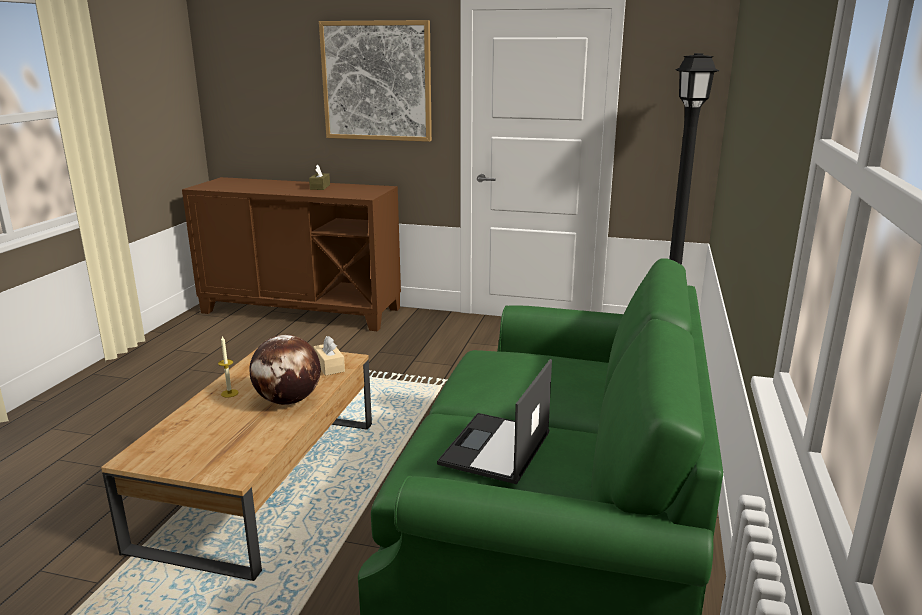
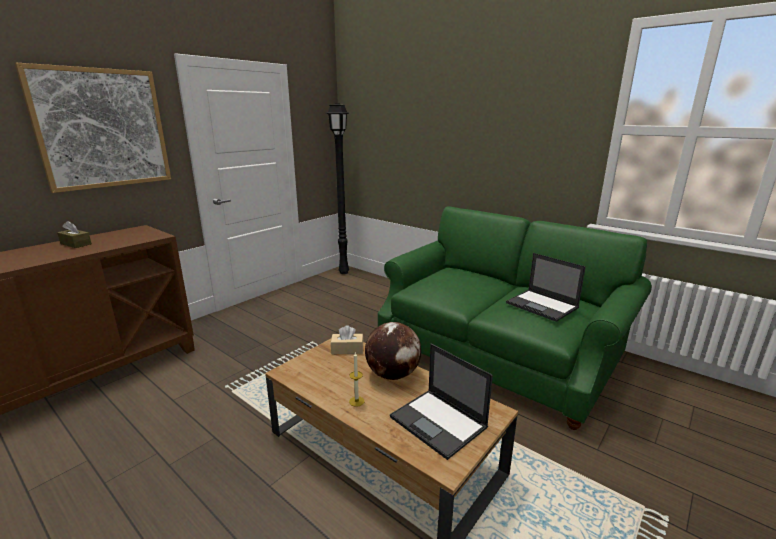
camera: 65 degrees left, 0 degrees up
none -> laptop [390,344,493,460]

